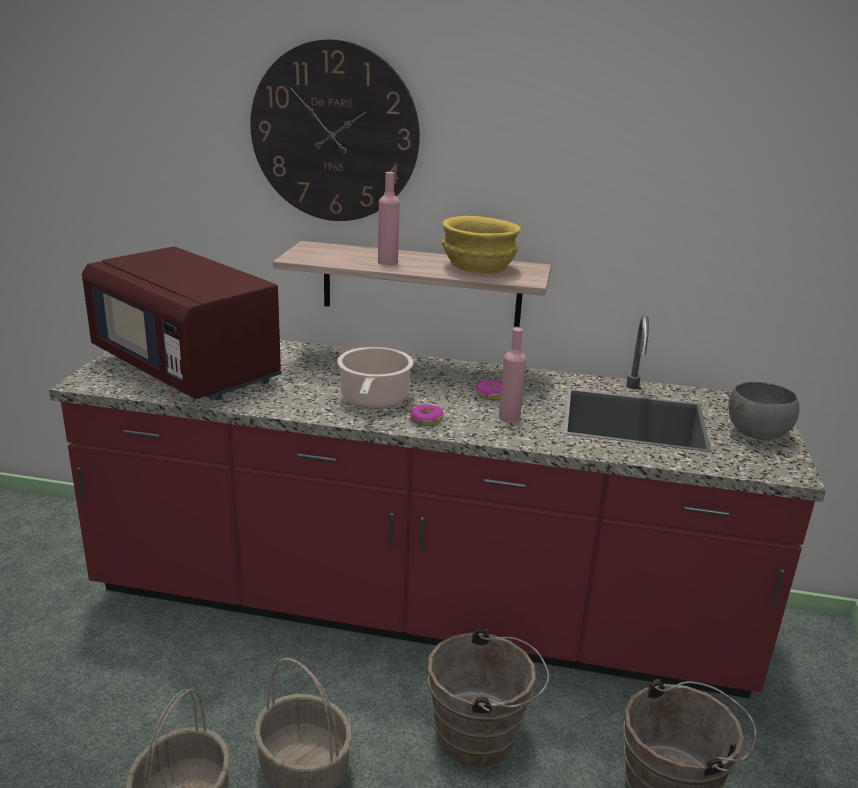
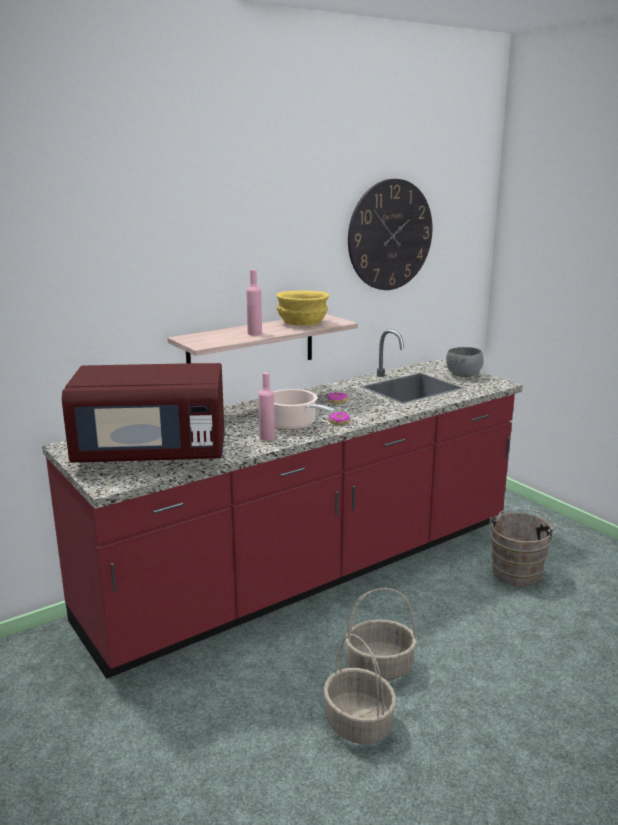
camera: 45 degrees left, 5 degrees down
wall clock [250,39,420,221] -> wall clock moved to [348,179,432,290]
brown bucket [428,628,549,767] -> none
pink bottle [499,328,526,423] -> pink bottle moved to [258,372,275,441]

